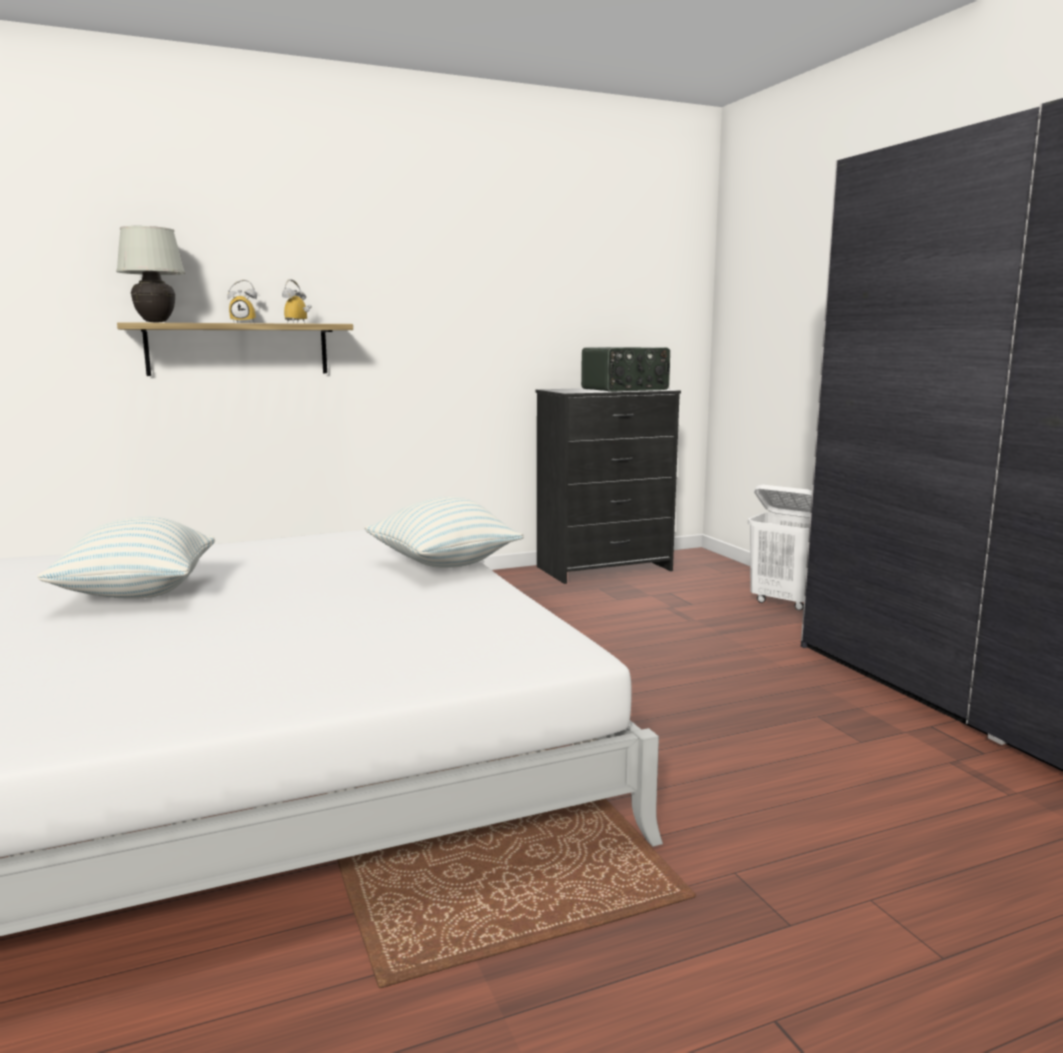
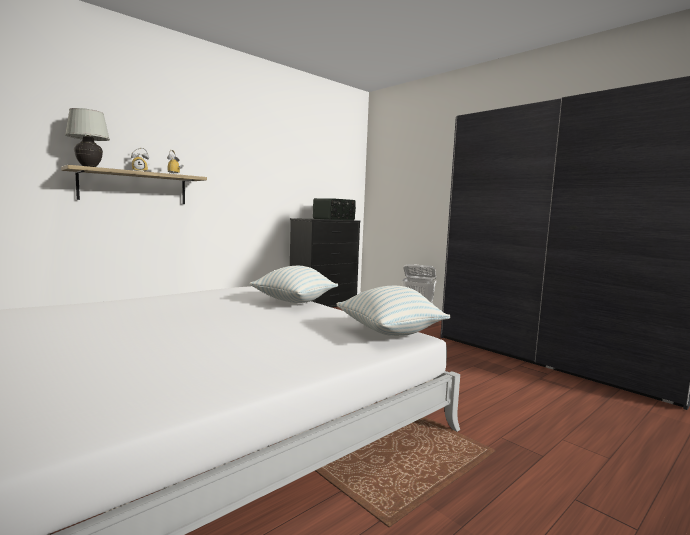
camera: 20 degrees left, 5 degrees down
pillow [37,517,215,599] -> pillow moved to [337,286,451,336]

